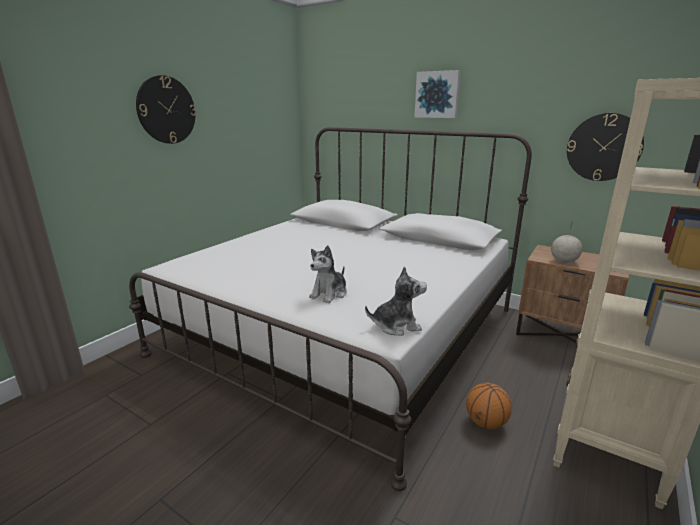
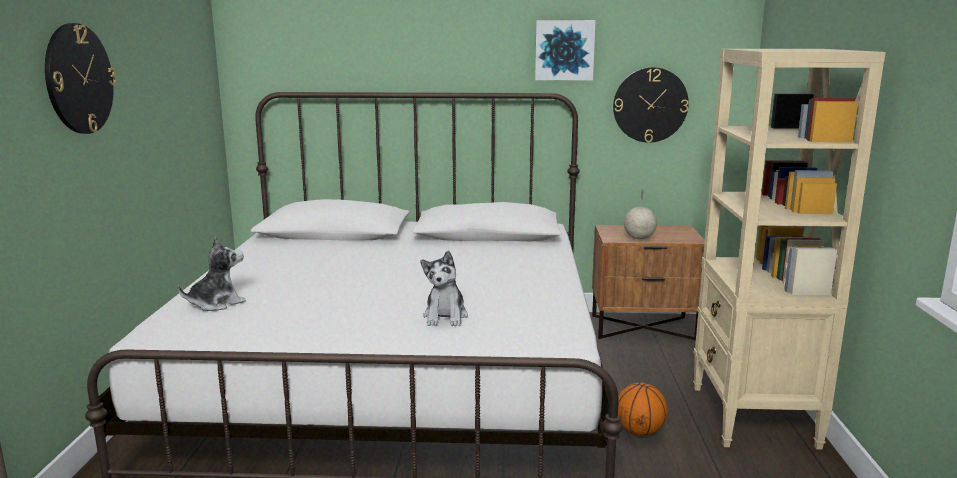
camera: 30 degrees left, 5 degrees down
plush toy [365,266,427,336] -> plush toy moved to [178,236,246,311]
picture [414,70,461,118] -> picture moved to [535,20,596,80]

